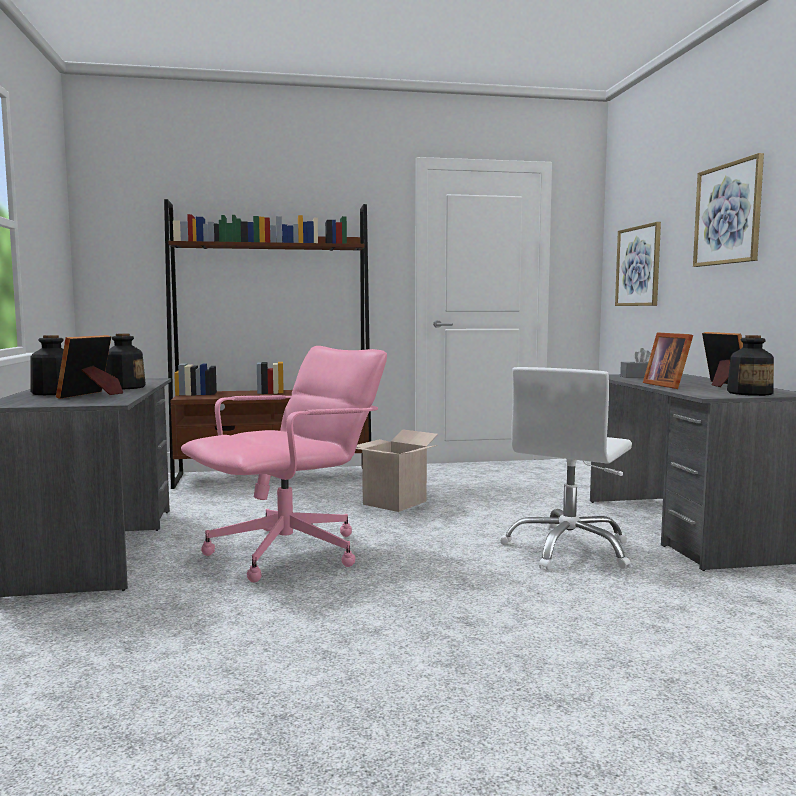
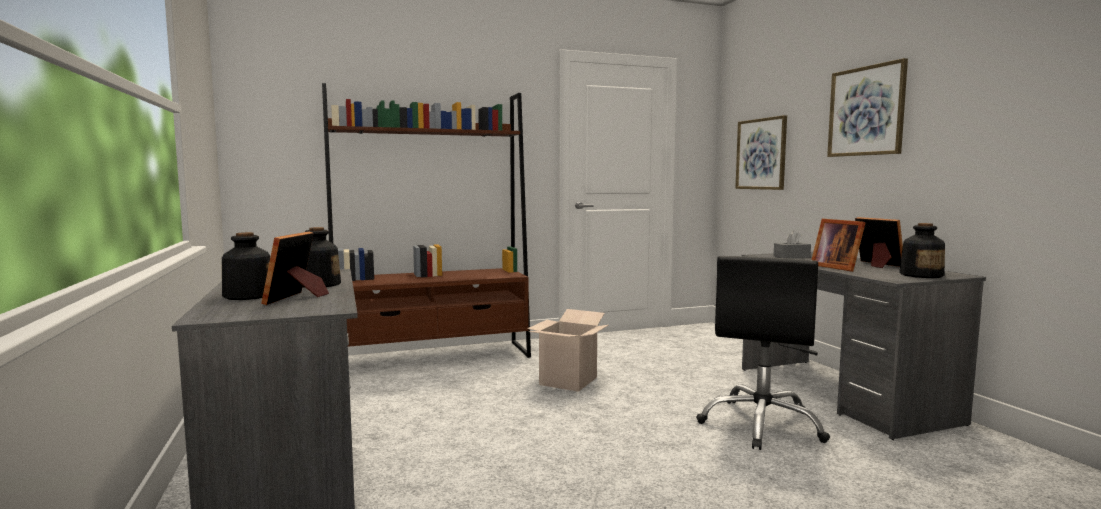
camera: 10 degrees left, 0 degrees up
pink office chair [181,346,387,582] -> none
white office chair [500,367,632,570] -> black office chair [696,256,830,450]

